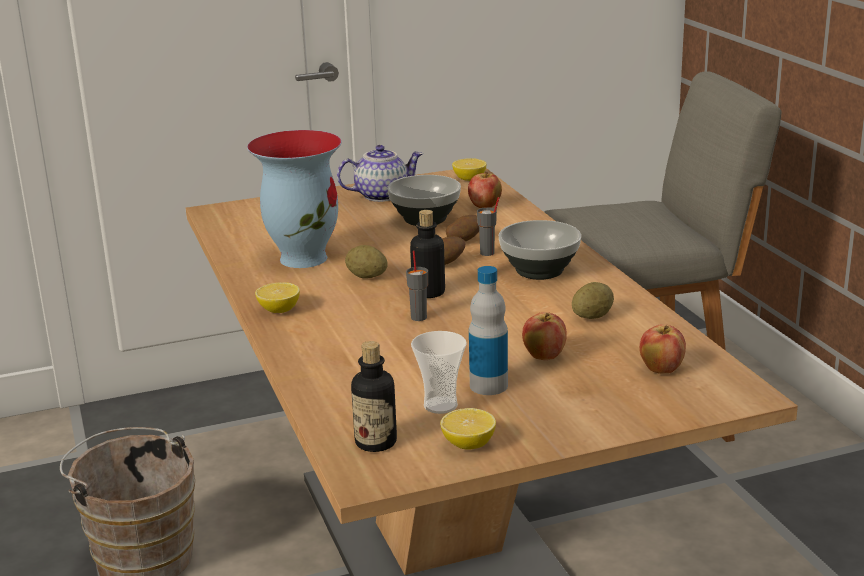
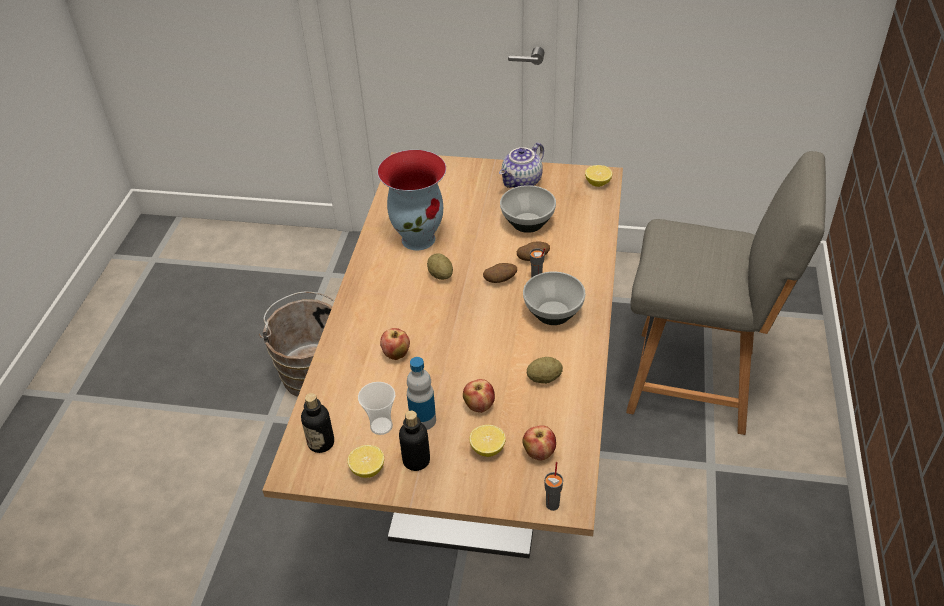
camera: 30 degrees right, 20 degrees up
lemon [255,282,300,313] -> lemon moved to [469,425,506,457]
teapot [337,145,423,202] -> teapot turned 120 degrees clockwise [499,142,544,188]
grey cup [406,251,428,321] -> grey cup moved to [544,462,563,511]
bottle [410,210,445,298] -> bottle moved to [399,411,430,471]
apple [468,172,502,208] -> apple moved to [380,328,410,360]

